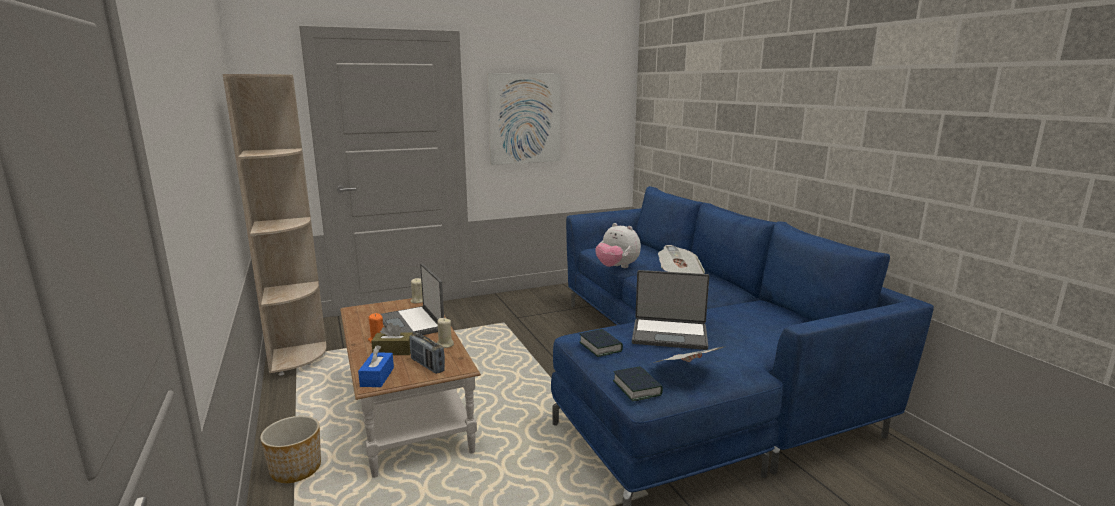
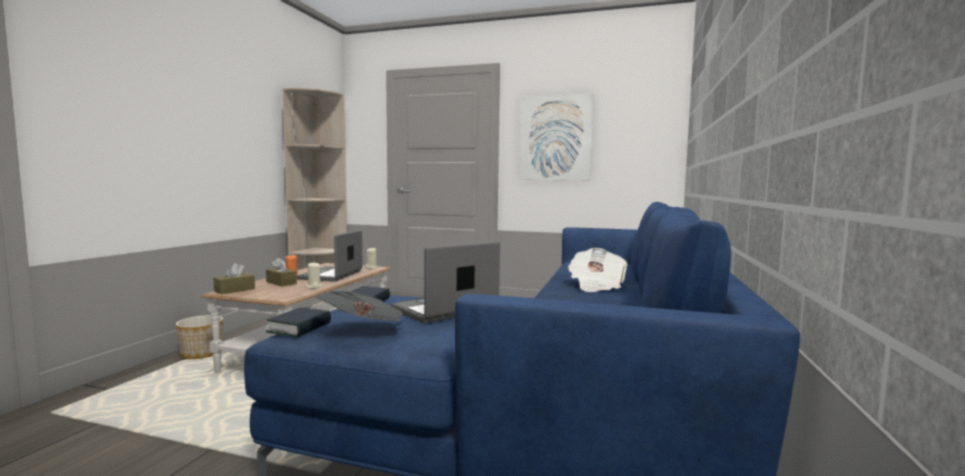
camera: 40 degrees right, 10 degrees down
blue tissue box [358,345,394,387] -> brown tissue box [213,263,255,294]
radio [410,333,445,374] -> none
plush toy [596,223,641,268] -> none
laptop [632,270,709,350] -> laptop turned 90 degrees clockwise [391,241,500,323]

